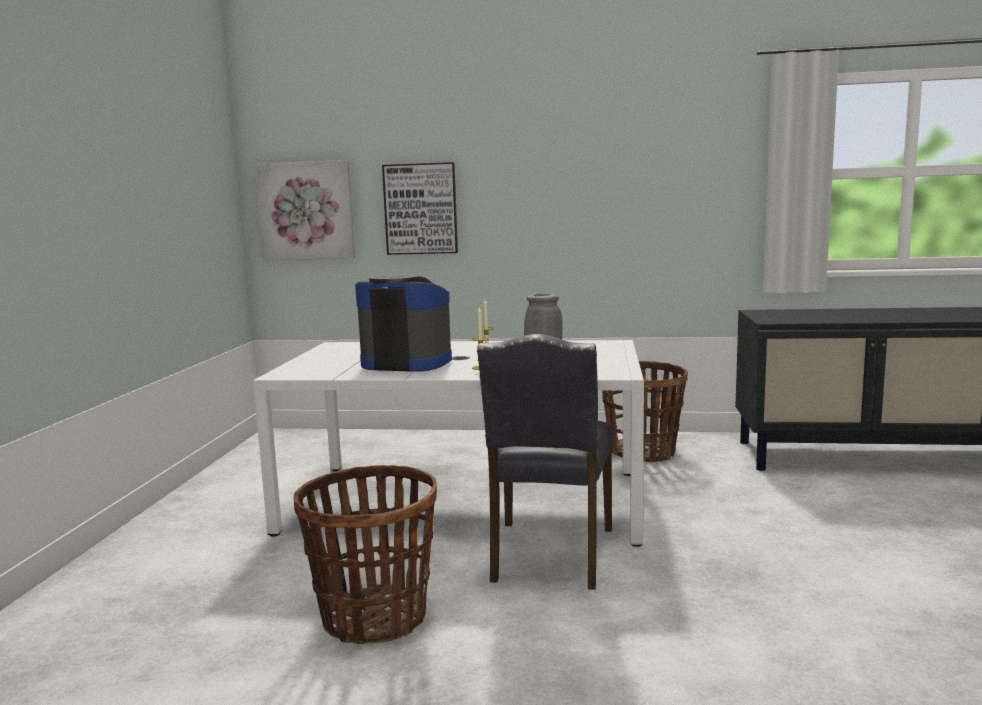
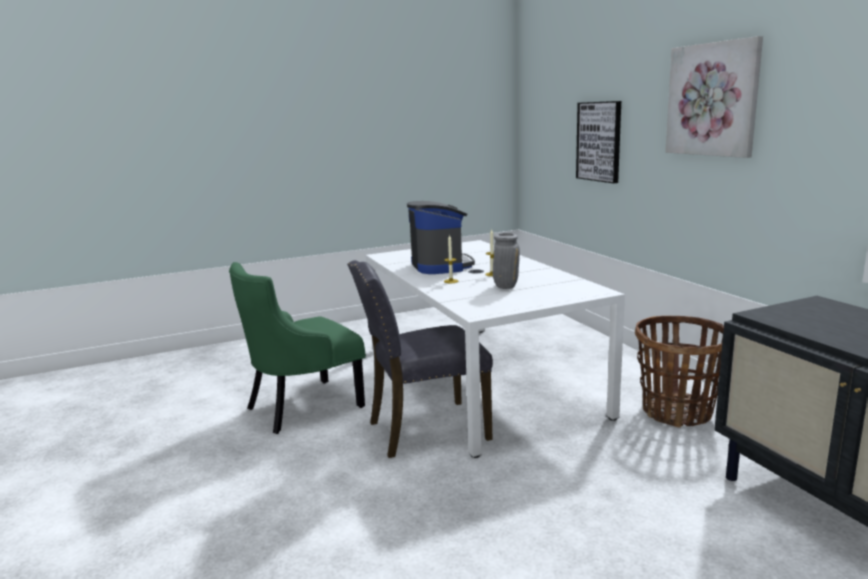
camera: 60 degrees right, 5 degrees up
picture [254,160,355,260] -> picture moved to [665,36,763,158]
basket [293,465,437,644] -> green chair [229,262,366,434]

